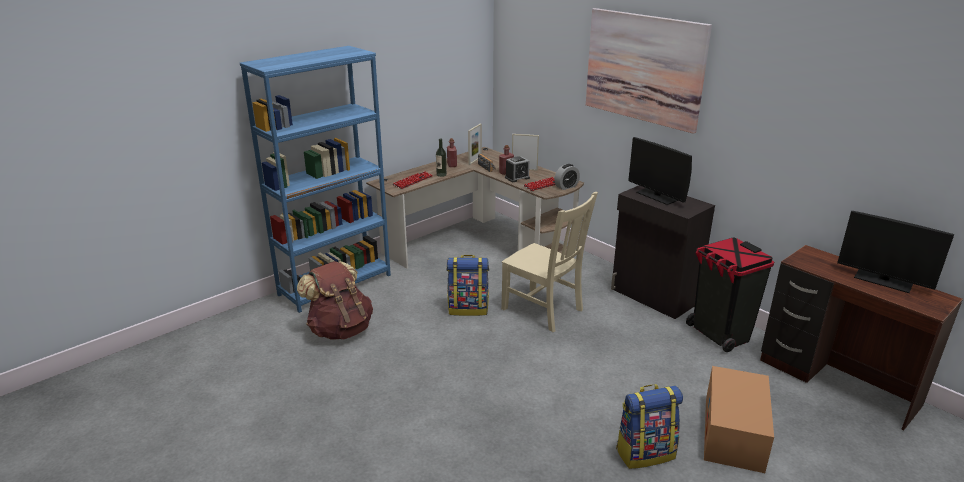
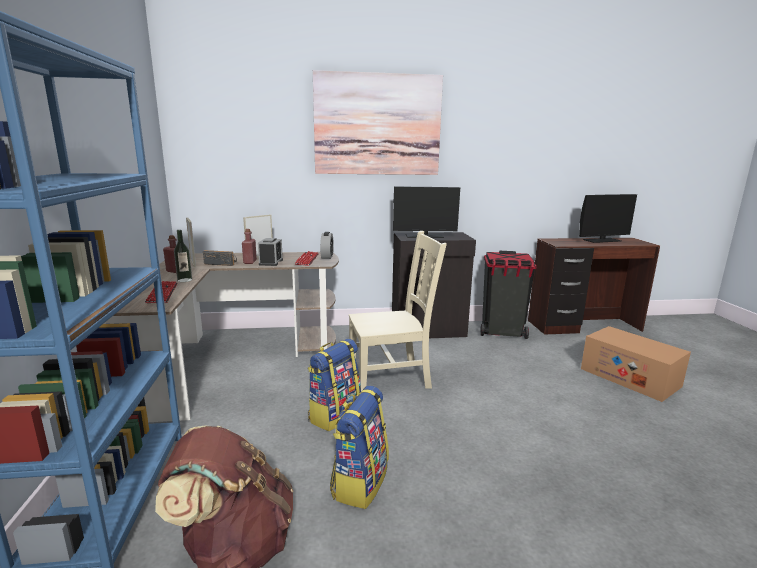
camera: 55 degrees left, 10 degrees down
backpack [616,384,683,469] -> backpack moved to [330,386,389,509]

